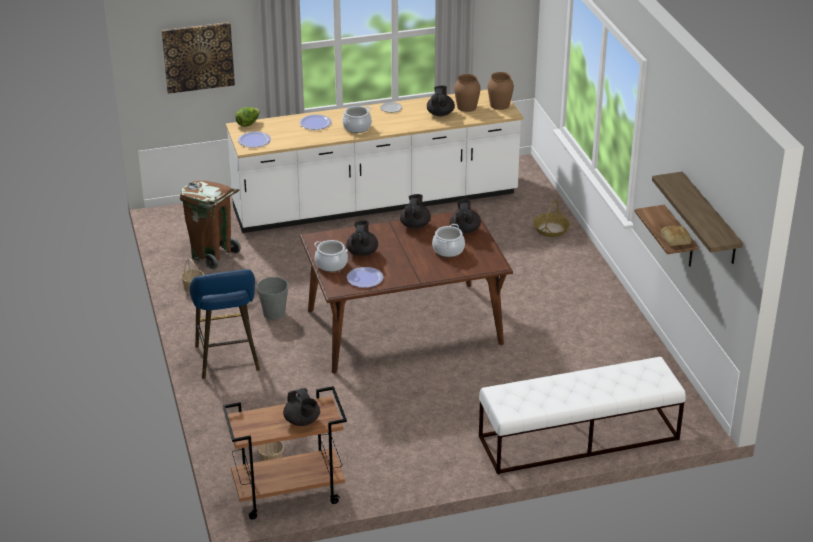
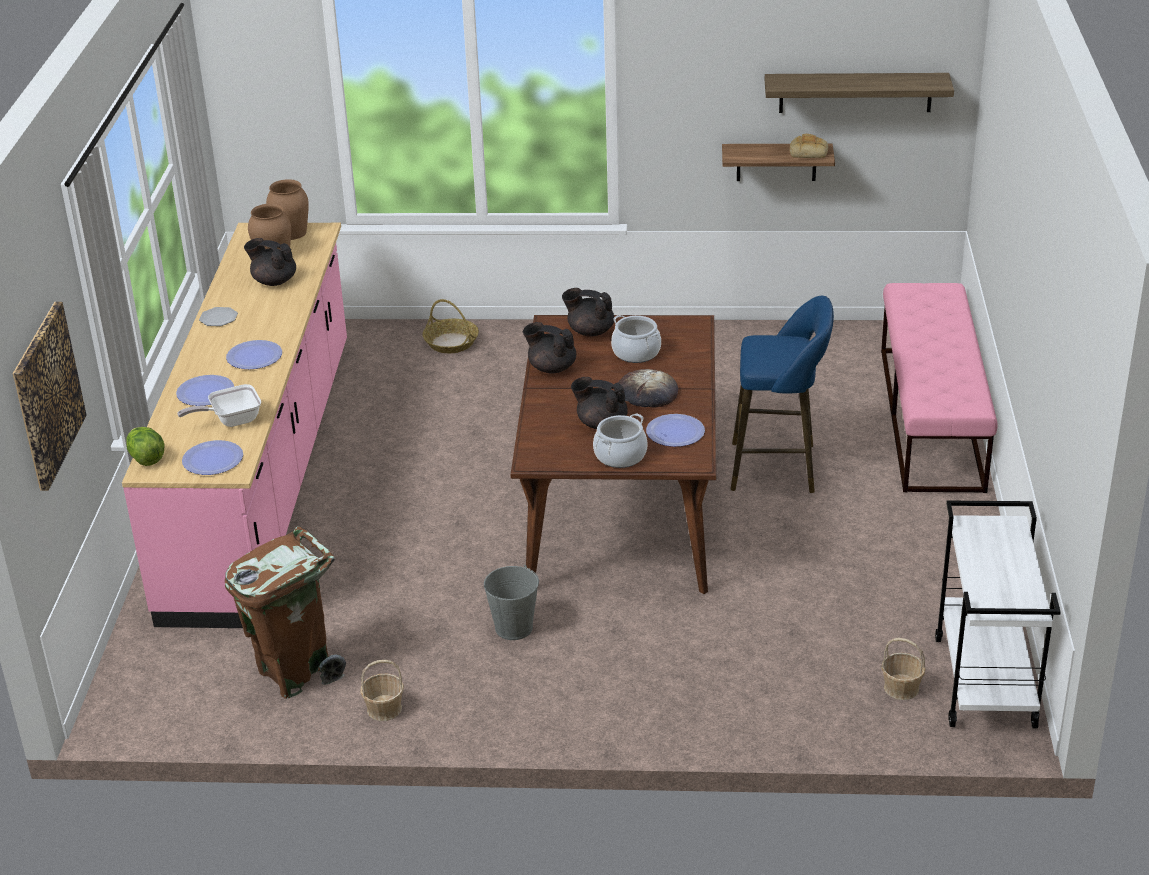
camera: 70 degrees left, 0 degrees up
blue stool [190,270,260,379] -> blue stool moved to [731,296,834,493]
brown cart [222,386,347,519] -> white cart [935,501,1061,728]
white counter [226,89,523,233] -> pink counter [122,223,347,628]
black teapot [283,388,320,426] -> none
cooking pot [342,106,372,133] -> plate [226,340,282,369]
white bench [479,357,686,474] -> pink bench [881,283,998,493]
none -> frying pan [177,384,261,427]
none -> bread [618,369,678,408]

